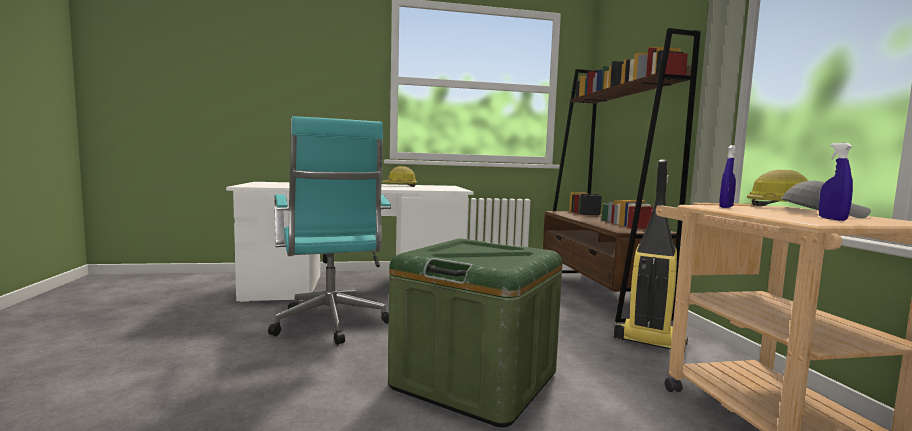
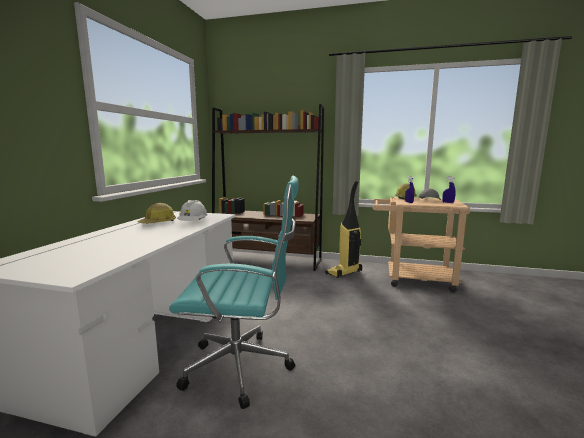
camera: 65 degrees left, 5 degrees up
green storage box [388,239,562,427] -> none
none -> white hard hat [177,200,208,221]

